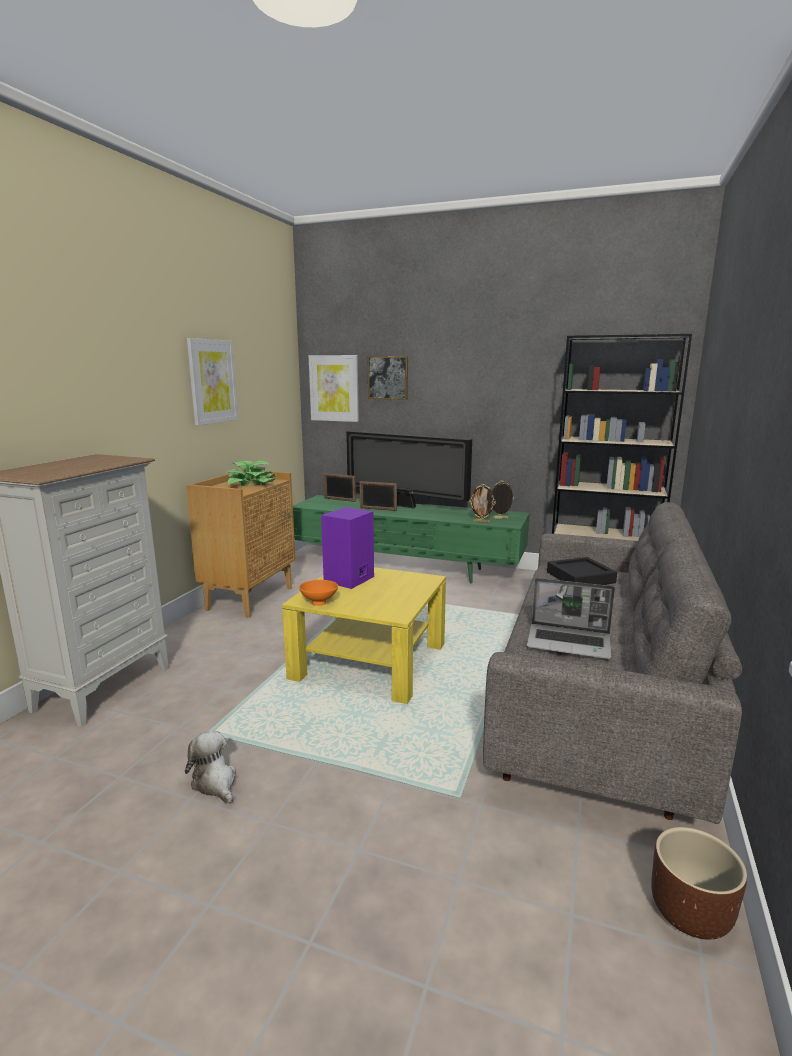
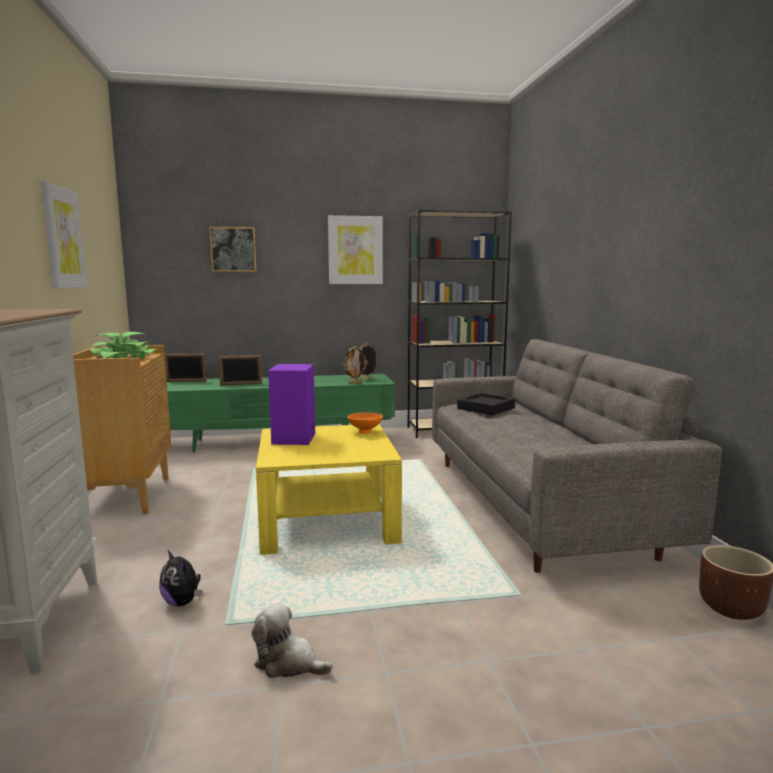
camera: 30 degrees left, 5 degrees down
orange bowl [299,580,338,606] -> orange bowl moved to [347,413,383,434]
picture [309,355,359,422] -> picture moved to [328,215,383,284]
television [346,431,472,508] -> none
laptop [527,578,615,659] -> none
none -> plush toy [159,551,203,606]

